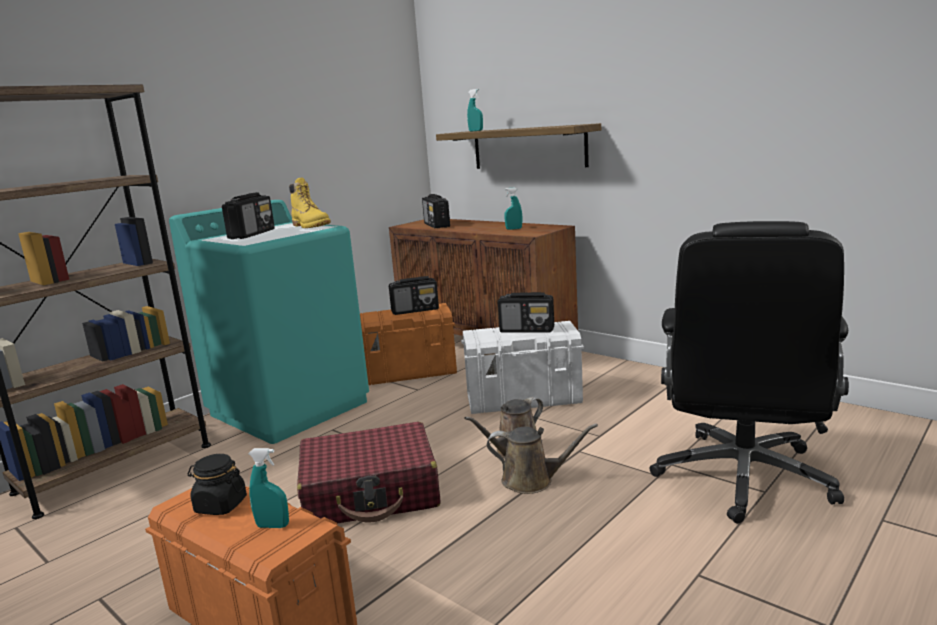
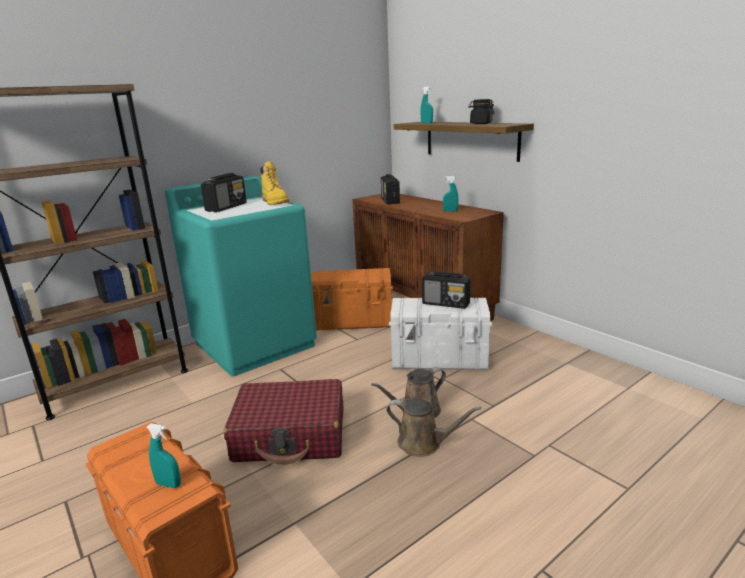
camera: 10 degrees right, 5 degrees up
black jar [188,454,247,515] -> black jar moved to [468,99,495,124]
radio [389,276,439,315] -> none
black office chair [649,221,849,524] -> none

